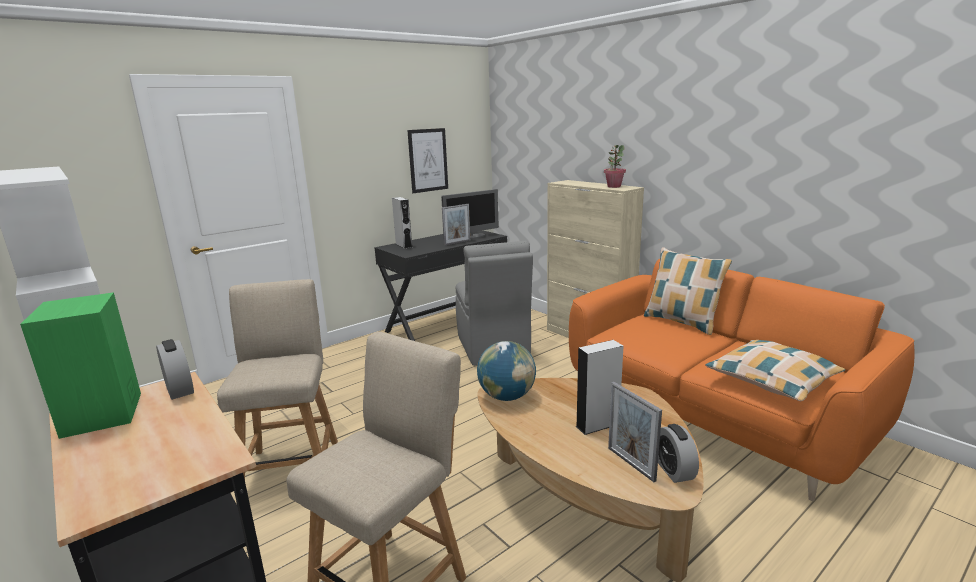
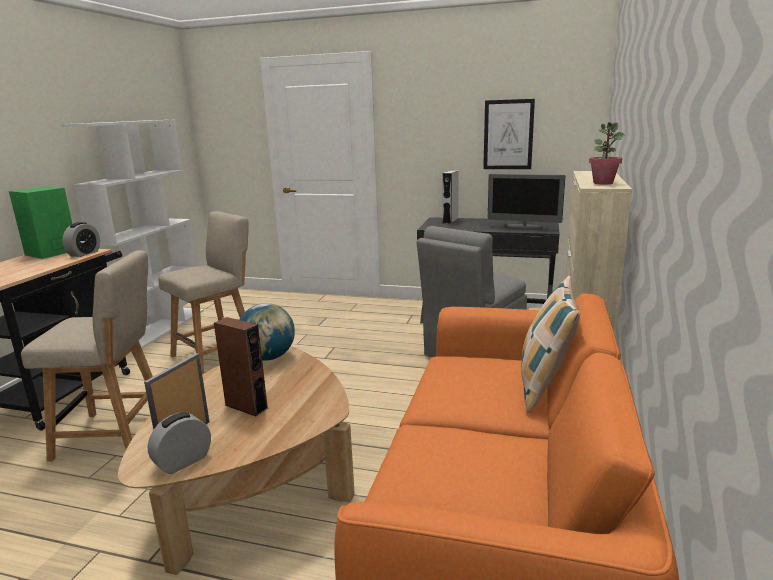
camera: 55 degrees right, 0 degrees up
picture frame [442,204,470,245] -> none
grey speaker [576,340,623,435] -> brown speaker [214,317,268,416]
pillow [705,340,845,401] -> none

